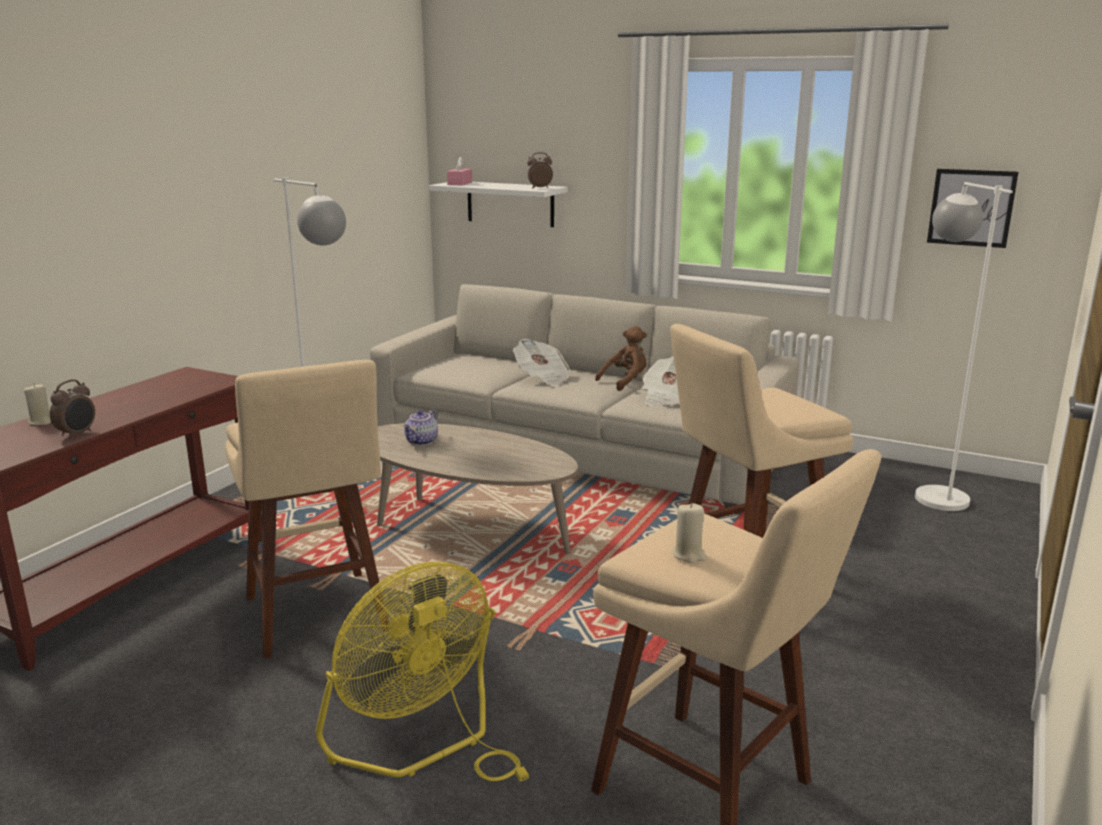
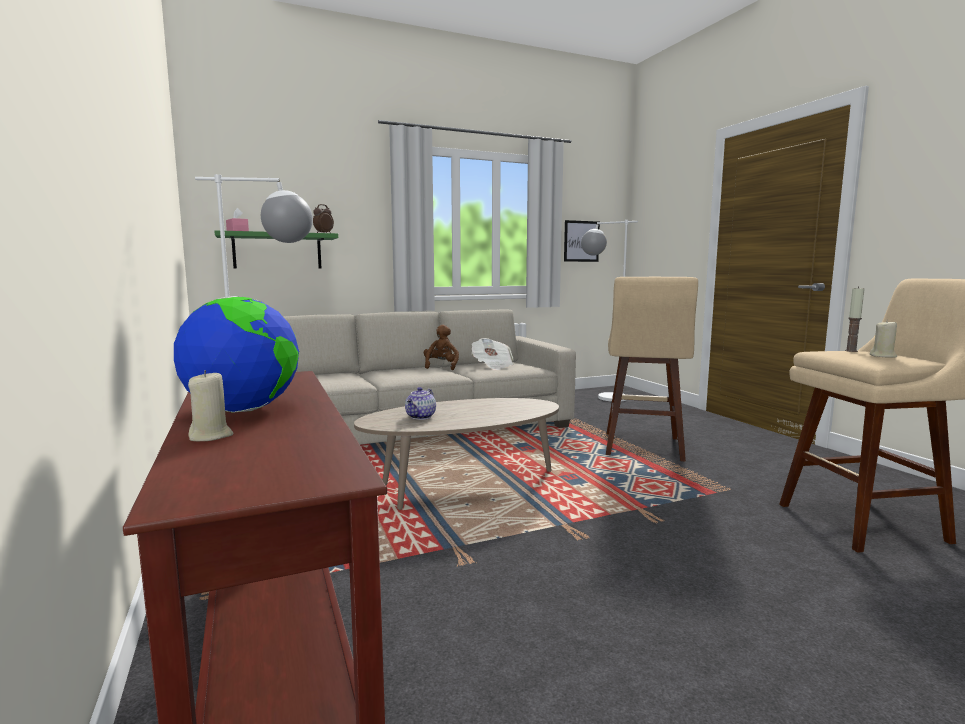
camera: 50 degrees left, 10 degrees down
alarm clock [50,380,95,439] -> none
beige stool [225,360,389,659] -> none
yellow fan [316,562,529,782] -> none
teapot [403,410,438,446] -> teapot turned 45 degrees clockwise [405,387,436,420]
white shelf [429,182,568,227] -> green shelf [214,230,338,269]
newspaper [513,339,572,386] -> none
none -> globe [174,296,299,413]
none -> candle [845,286,865,352]

